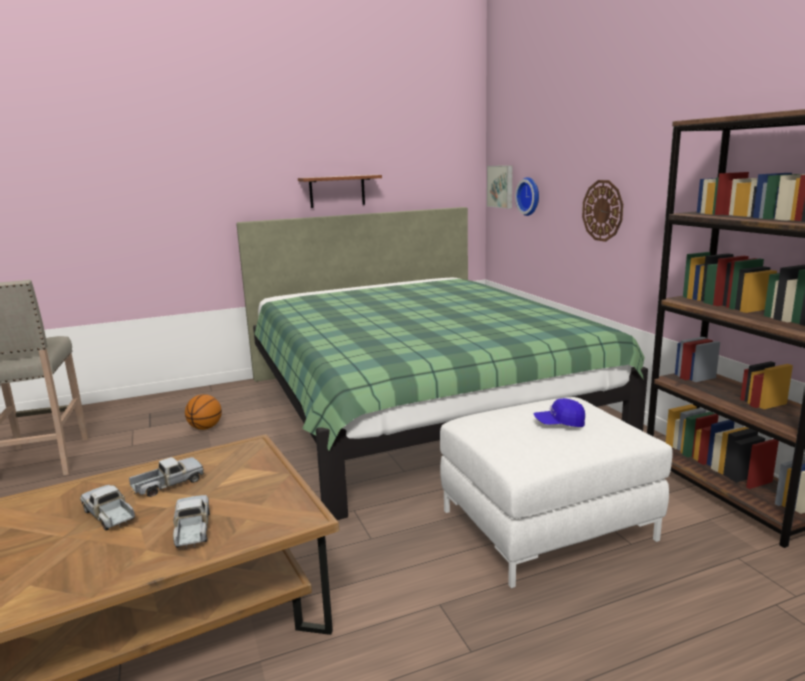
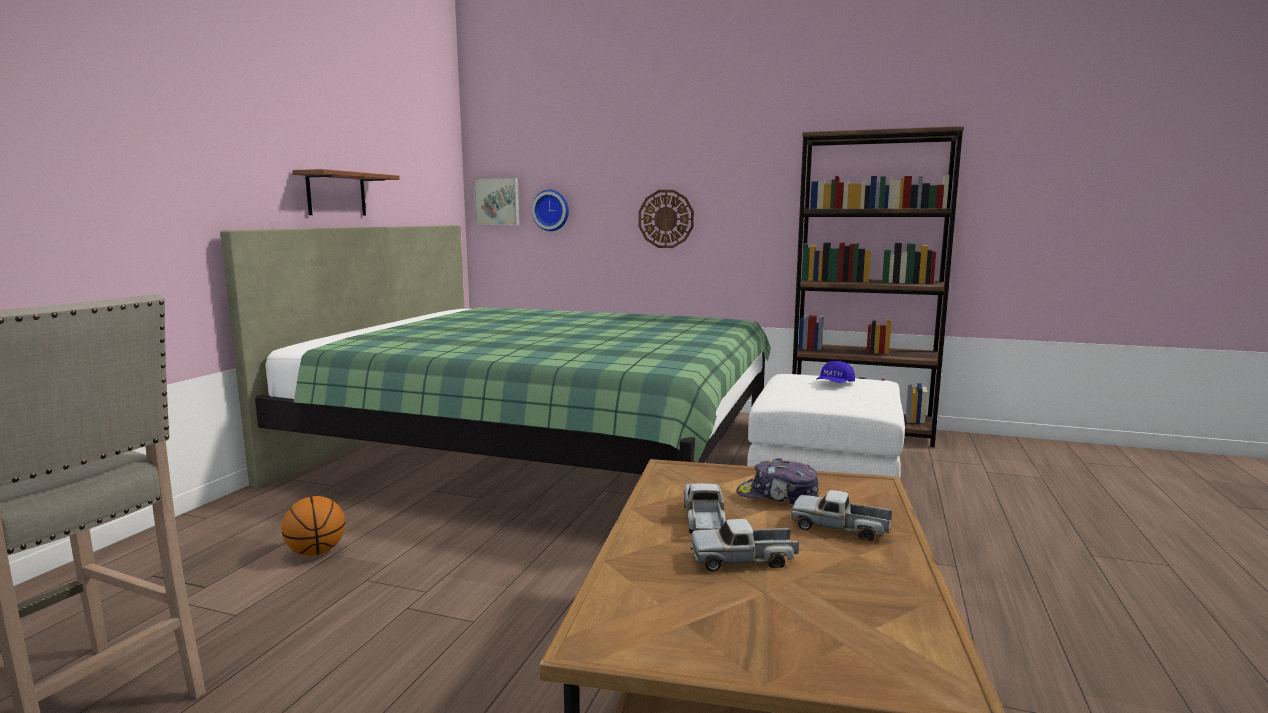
camera: 50 degrees left, 5 degrees down
none -> cap [736,458,819,504]

